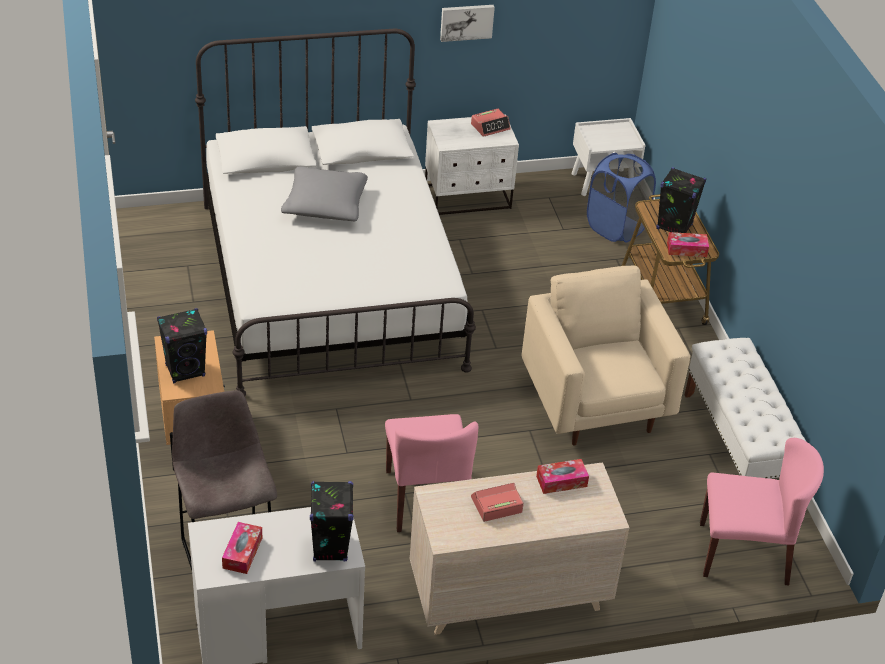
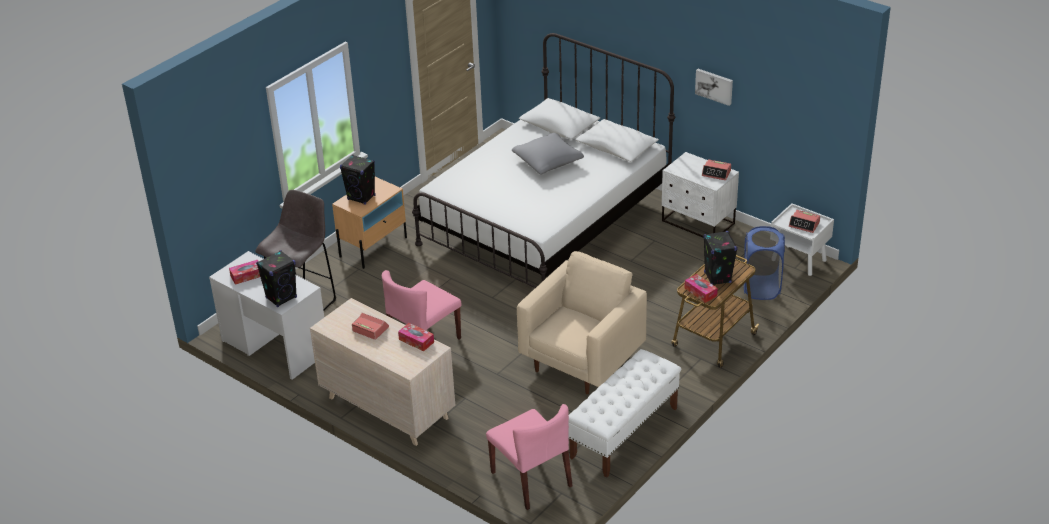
camera: 55 degrees right, 5 degrees down
none -> alarm clock [789,210,820,233]

